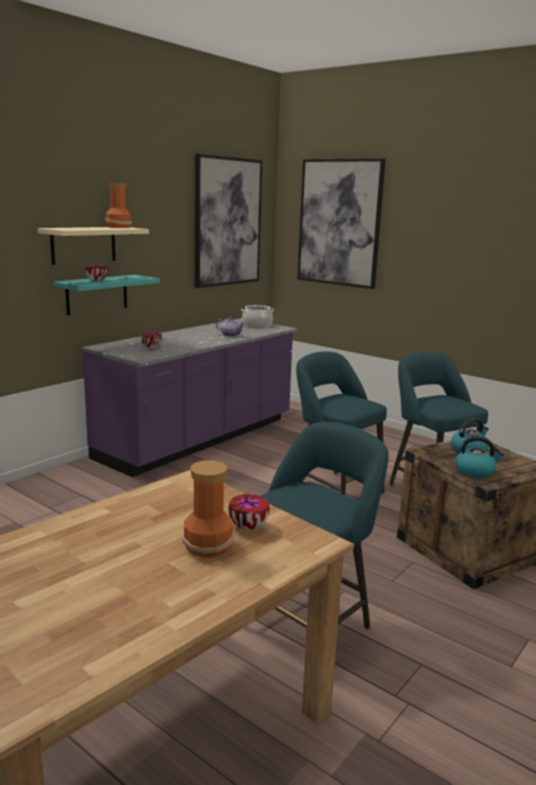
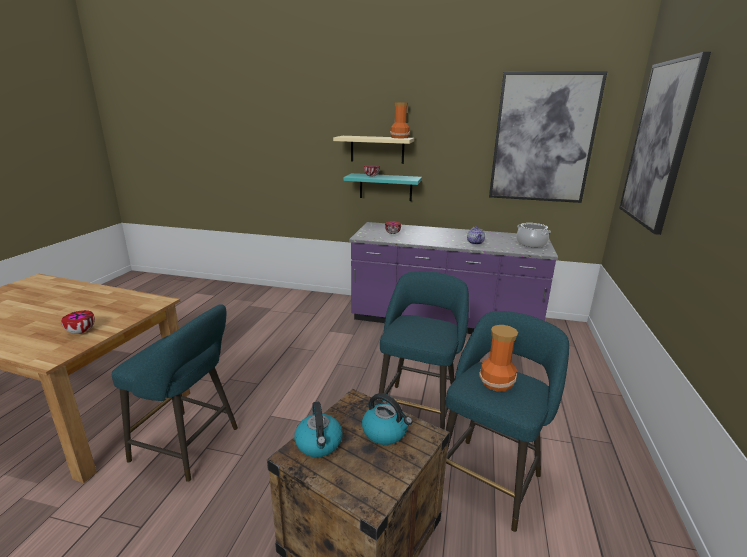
camera: 65 degrees right, 5 degrees up
vase [182,460,235,558] -> vase moved to [479,325,518,392]

